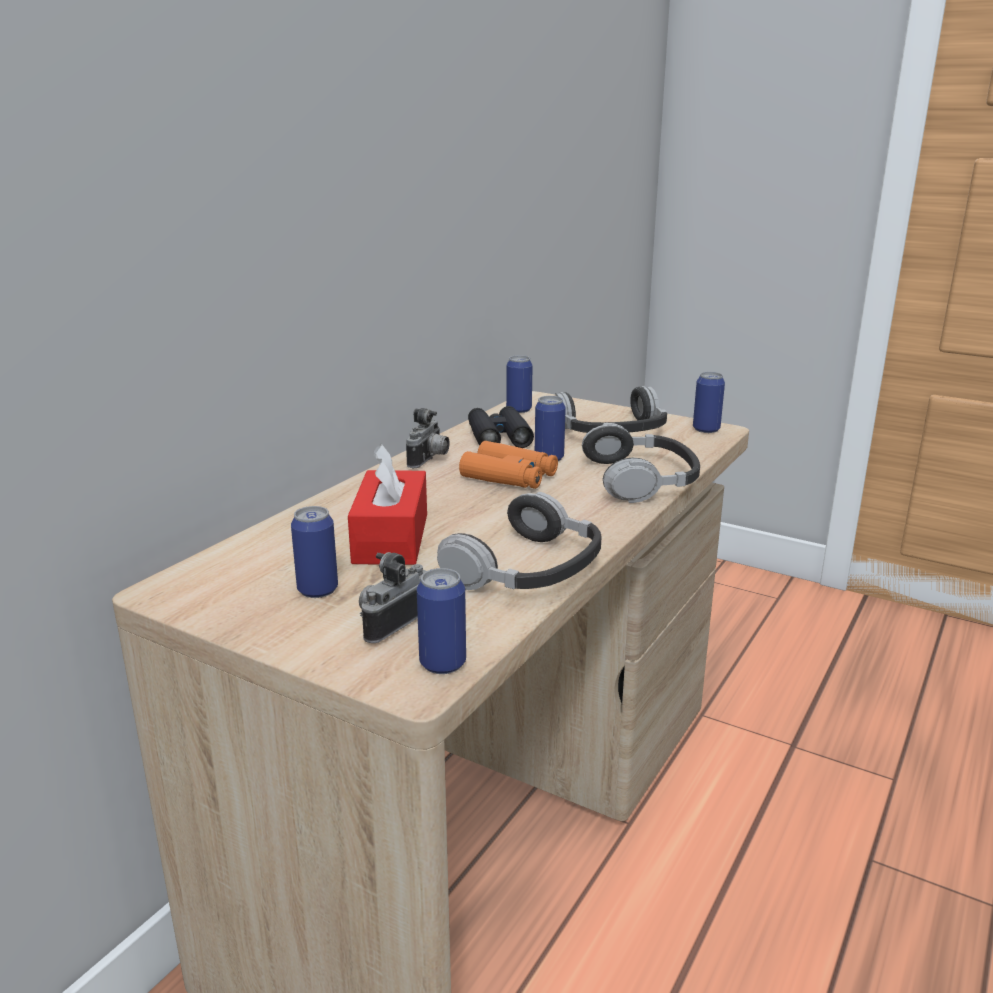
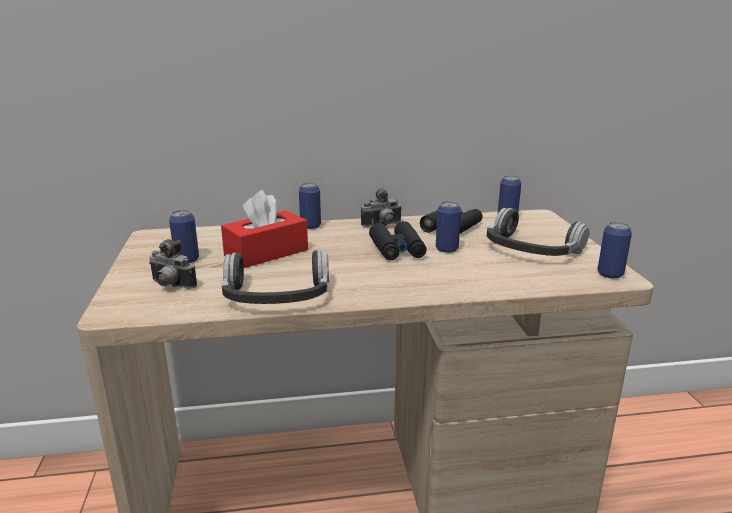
camera: 50 degrees right, 0 degrees up
camera [359,552,426,643] -> camera turned 150 degrees counterclockwise [149,239,197,289]
can [417,568,466,674] -> can moved to [299,182,321,229]
orange binoculars [459,441,558,489] -> black binoculars [369,221,427,260]
headphones [582,423,700,503] -> none

